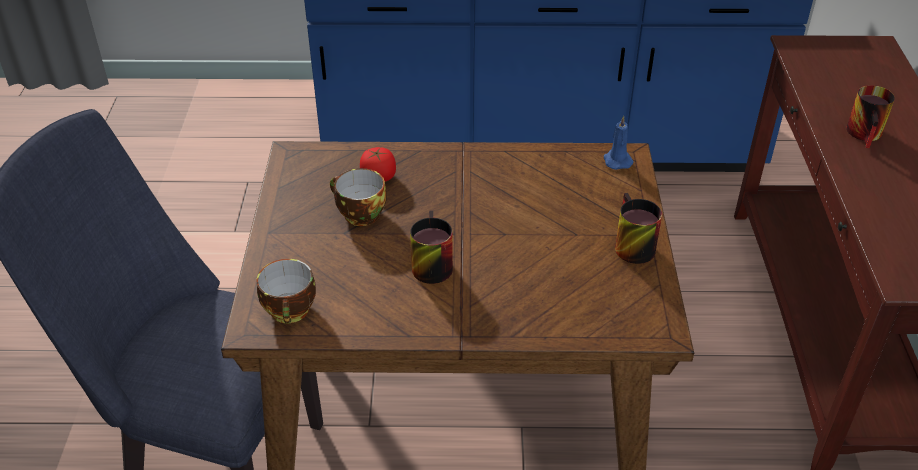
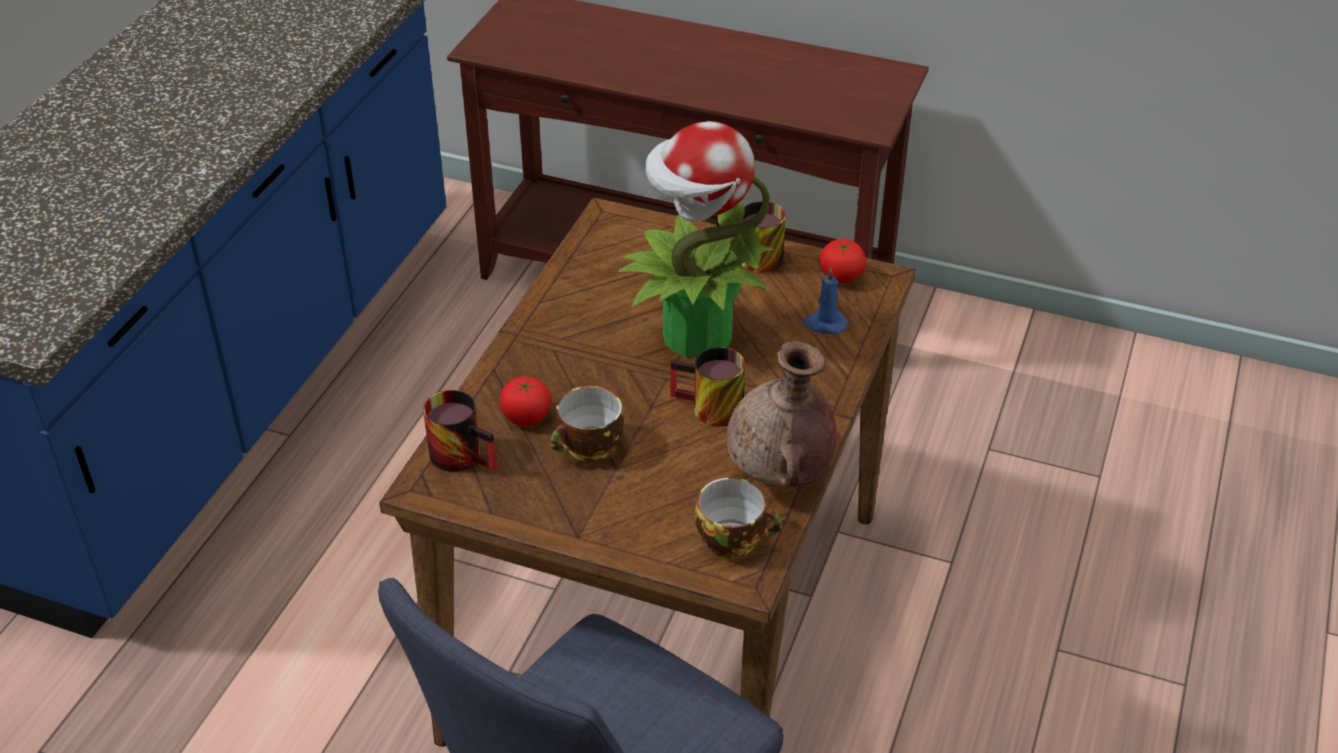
camera: 70 degrees left, 0 degrees up
blue candle [604,115,634,170] -> blue candle moved to [802,268,847,334]
mug [846,85,895,148] -> mug moved to [423,390,497,472]
none -> potted plant [618,121,773,358]
none -> brown vase [726,341,837,487]
none -> tomato [819,239,866,283]

